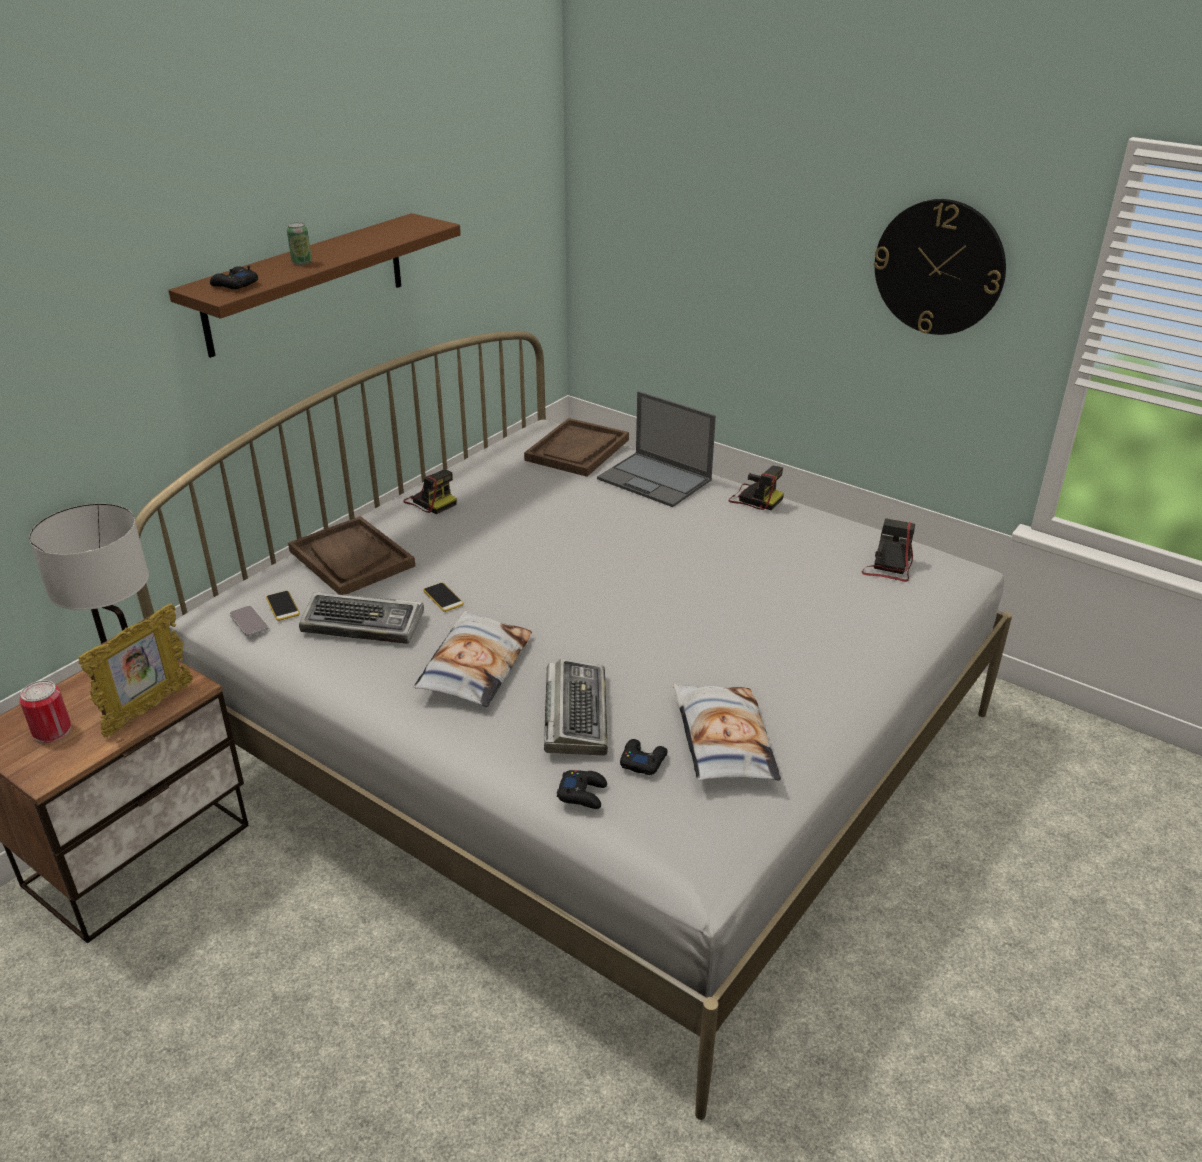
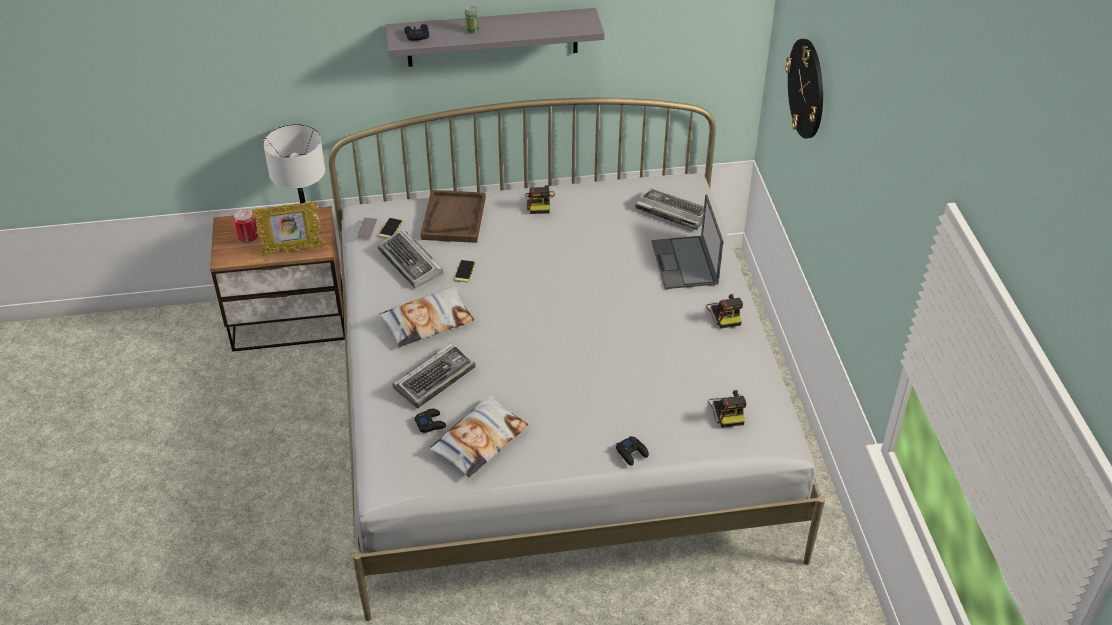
camera: 45 degrees right, 10 degrees up
brown shelf [168,213,461,358] -> grey shelf [386,8,605,67]
brown tray [524,418,629,477] -> keyboard [635,188,704,230]
black game controller [557,770,607,809] -> black game controller moved to [616,436,649,466]
camera [862,518,915,582] -> camera turned 105 degrees clockwise [708,390,746,428]
wall clock [874,199,1006,335] -> wall clock moved to [785,39,823,139]

